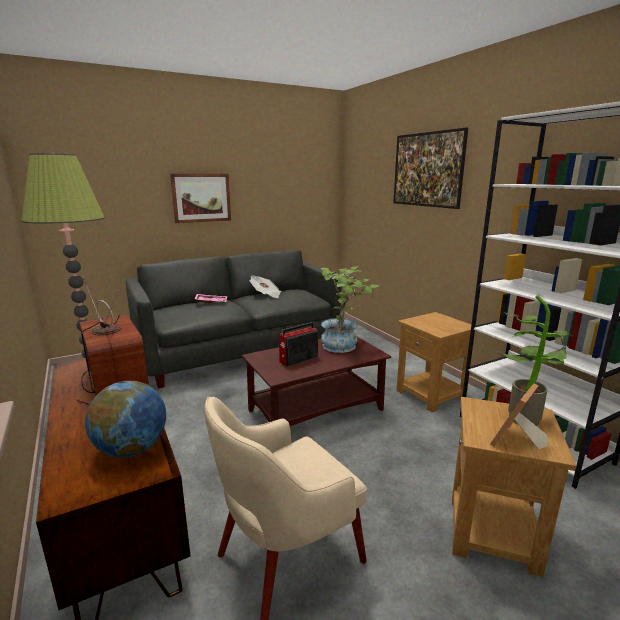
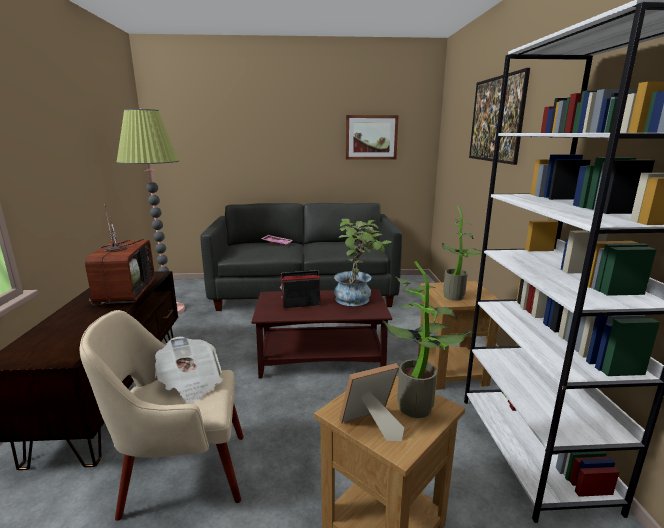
camera: 25 degrees right, 0 degrees up
globe [85,381,166,457] -> none
picture [170,174,231,223] -> picture moved to [346,115,399,160]
newspaper [250,275,281,298] -> newspaper moved to [155,336,223,403]
none -> potted plant [442,205,482,301]

